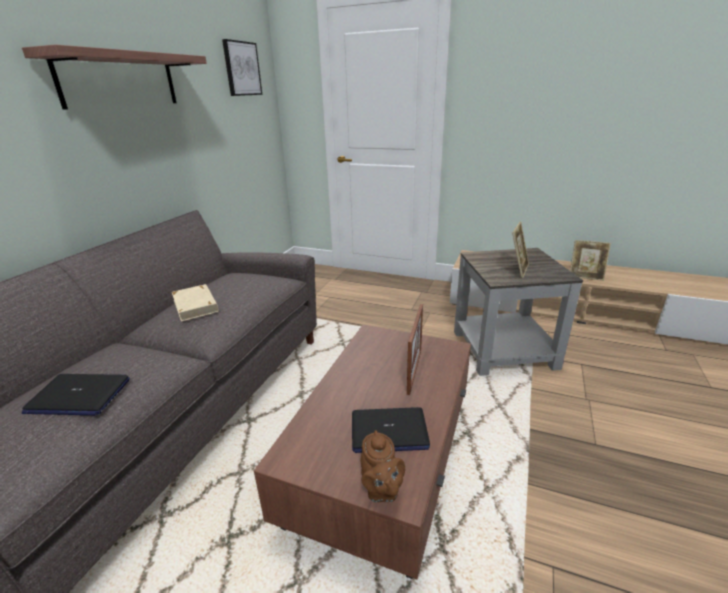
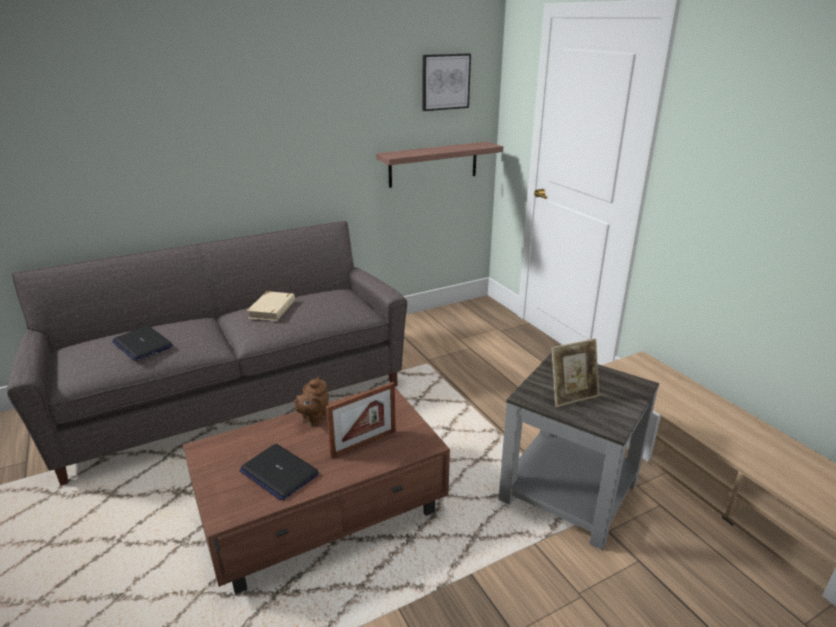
camera: 40 degrees right, 0 degrees up
shelf [22,44,207,110] -> shelf moved to [376,141,503,188]
brown teapot [361,430,405,503] -> brown teapot moved to [294,377,329,426]
picture frame [570,240,611,281] -> none

